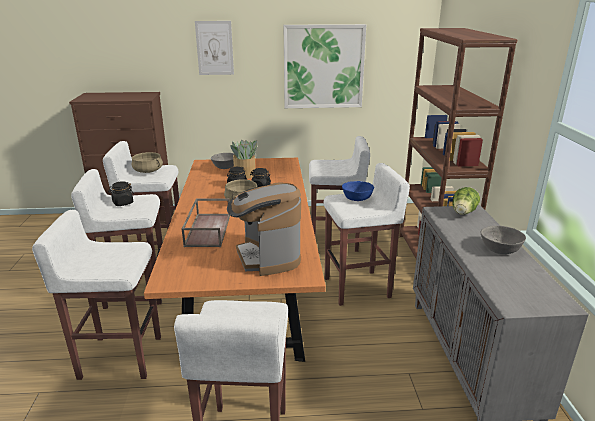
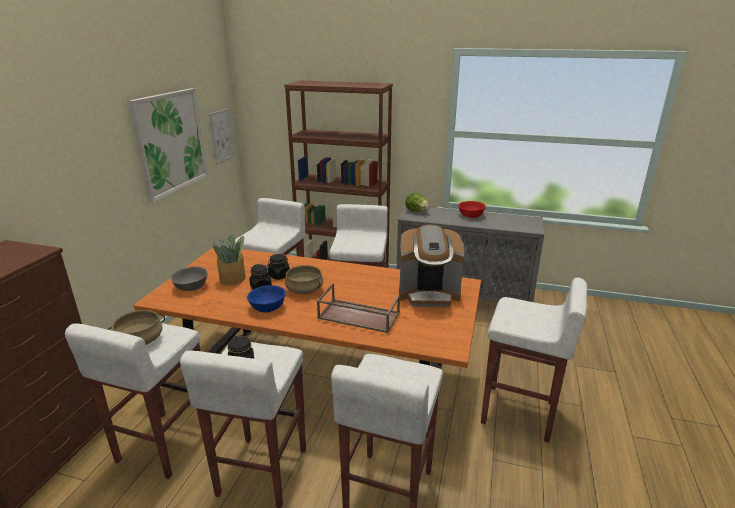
camera: 70 degrees left, 0 degrees up
picture [195,21,234,75] -> picture moved to [209,109,234,165]
blue bowl [342,181,374,201] -> blue bowl moved to [247,285,285,313]
grey bowl [481,226,526,254] -> red bowl [458,201,486,218]

